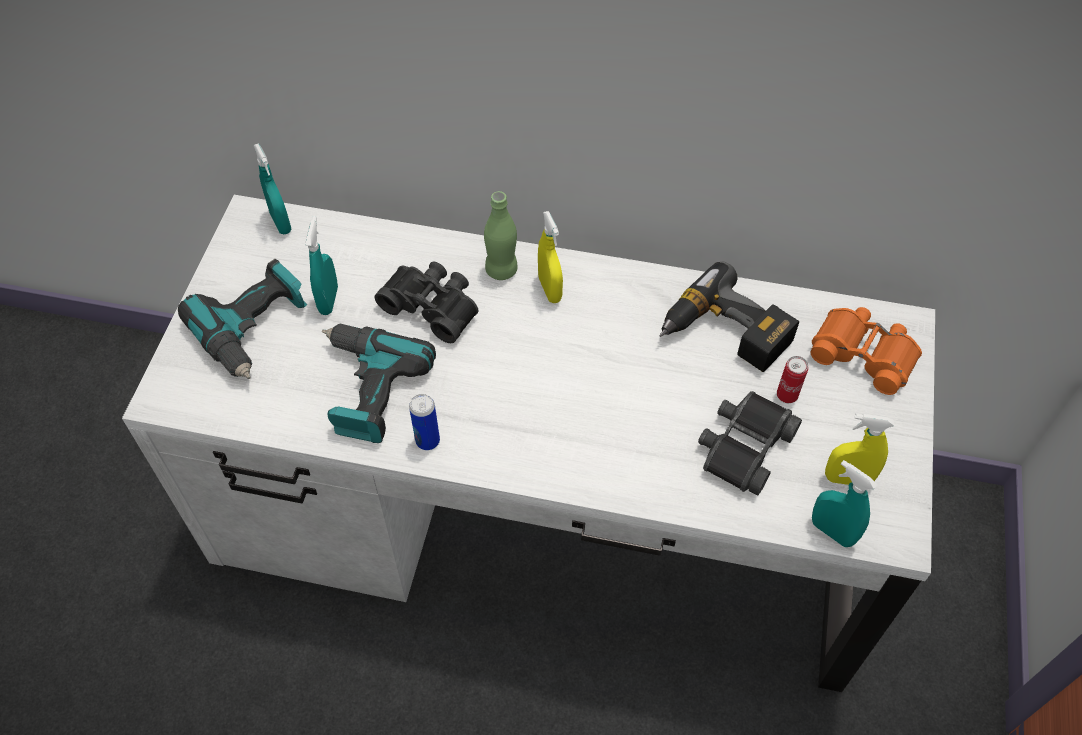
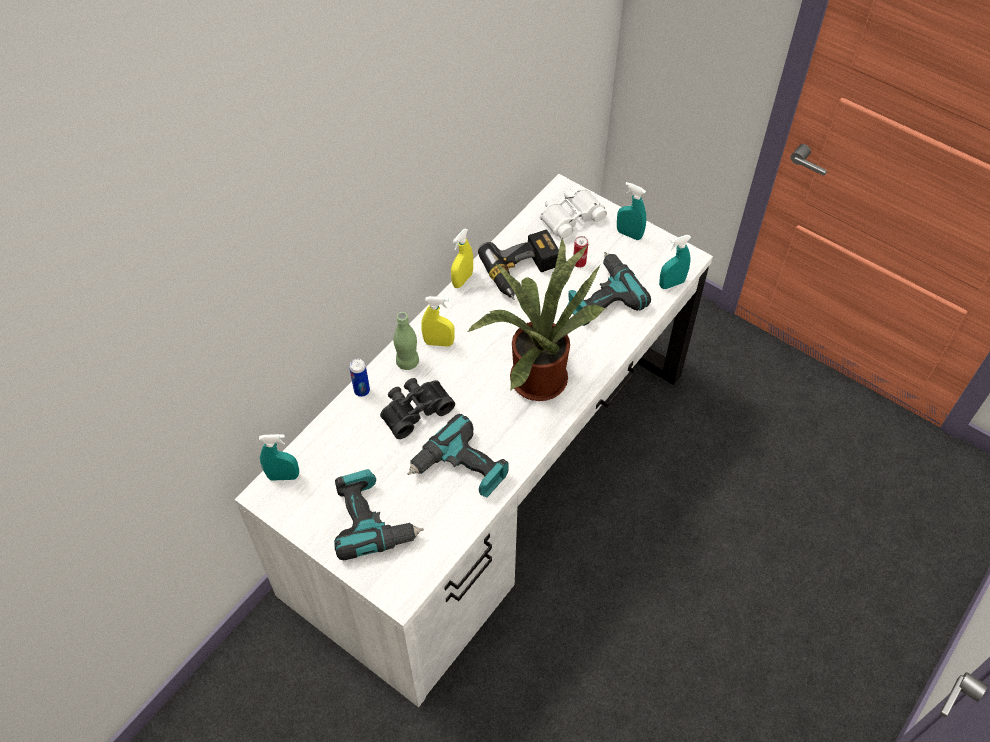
camera: 65 degrees left, 0 degrees up
turquoise spray bottle [305,216,338,315] -> turquoise spray bottle moved to [617,182,646,240]
can [409,394,440,450] -> can moved to [349,359,370,397]
black binoculars [698,391,802,495] -> power drill [568,252,651,326]
orange binoculars [811,307,922,395] -> white binoculars [540,189,607,240]
yellow spray bottle [825,414,894,485] -> yellow spray bottle moved to [451,228,473,288]
none -> potted plant [467,237,606,401]

